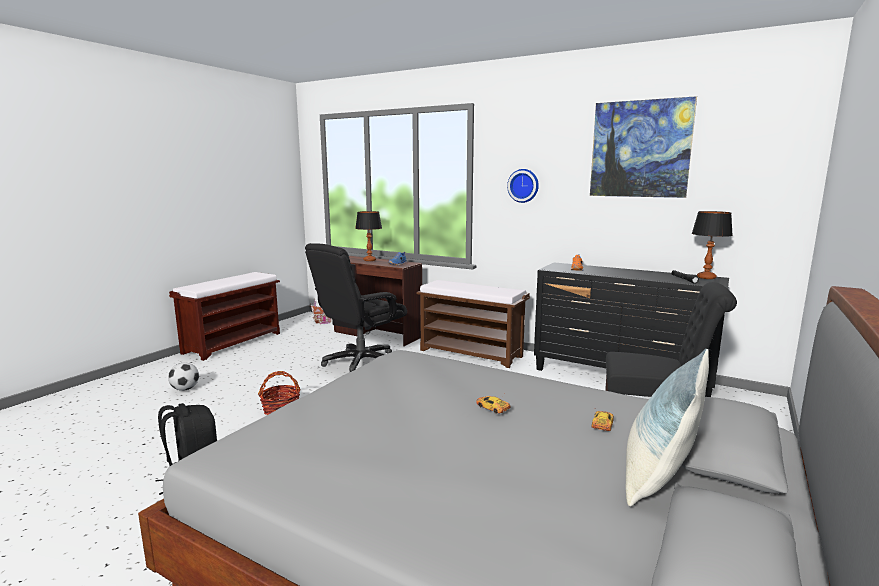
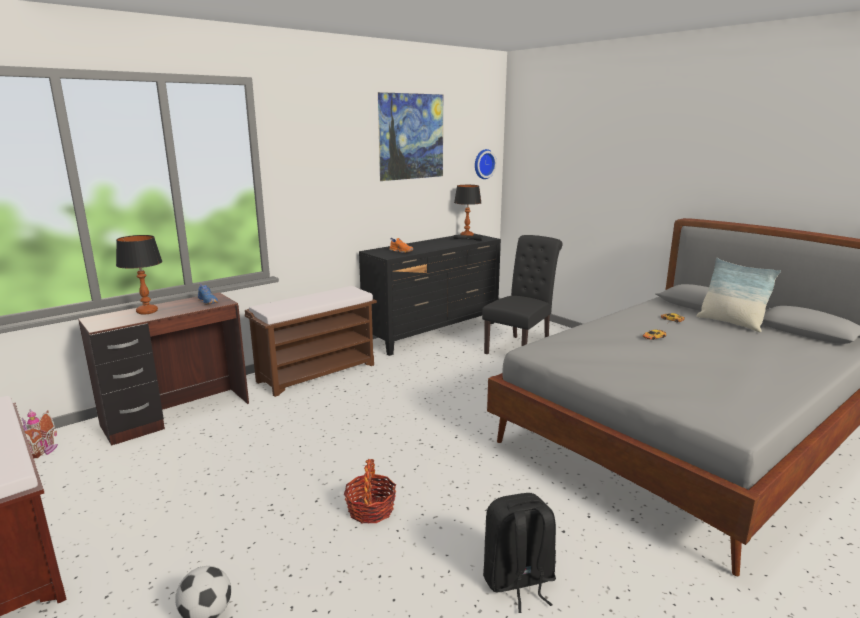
camera: 70 degrees left, 5 degrees up
black office chair [305,243,407,372] -> none
wall clock [507,169,539,203] -> wall clock moved to [475,149,497,179]

